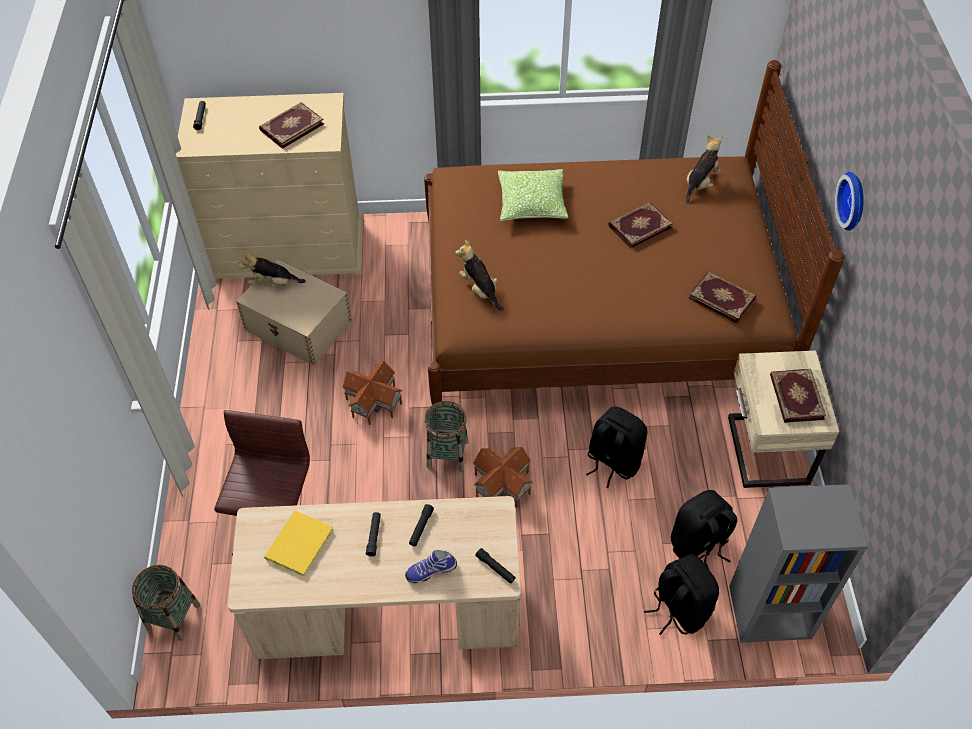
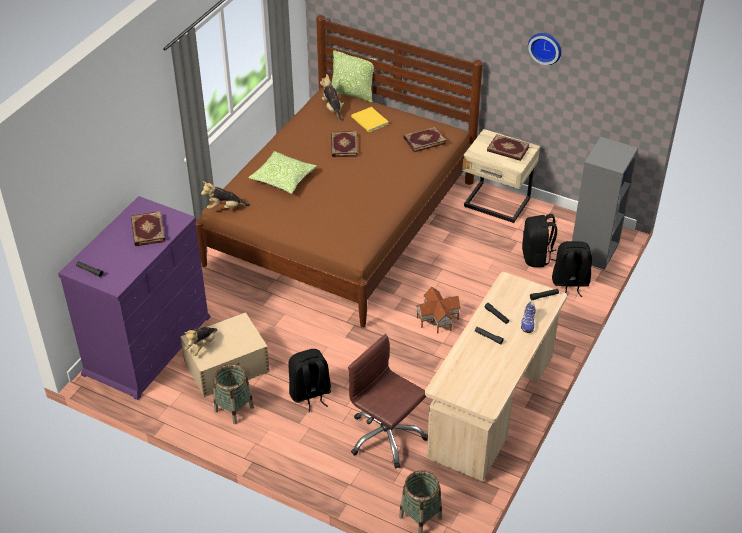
camera: 60 degrees left, 10 degrees down
beige dresser [176,93,363,281] -> purple dresser [58,196,210,400]
yellow book [264,511,333,577] -> yellow book moved to [351,107,389,132]
toy house [342,361,402,425] -> none
basket [424,401,468,472] -> basket moved to [213,364,254,424]
plush toy [455,240,504,311] -> plush toy moved to [201,181,250,209]
black backpack [586,407,647,488] -> black backpack moved to [288,349,331,412]
wall clock [835,172,864,231] -> wall clock moved to [528,33,561,65]
none -> pillow [331,50,377,102]

